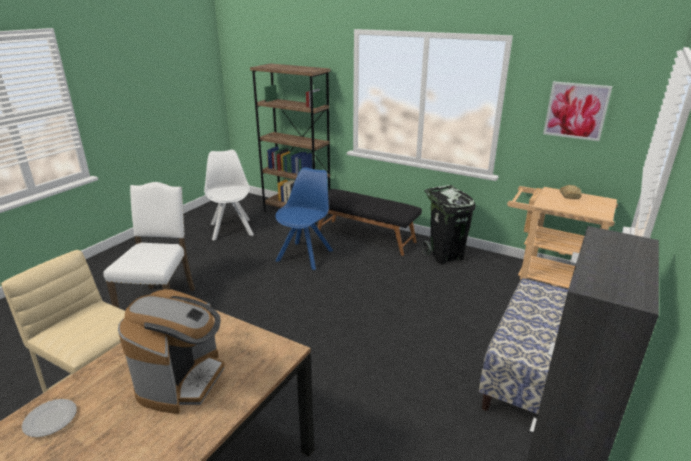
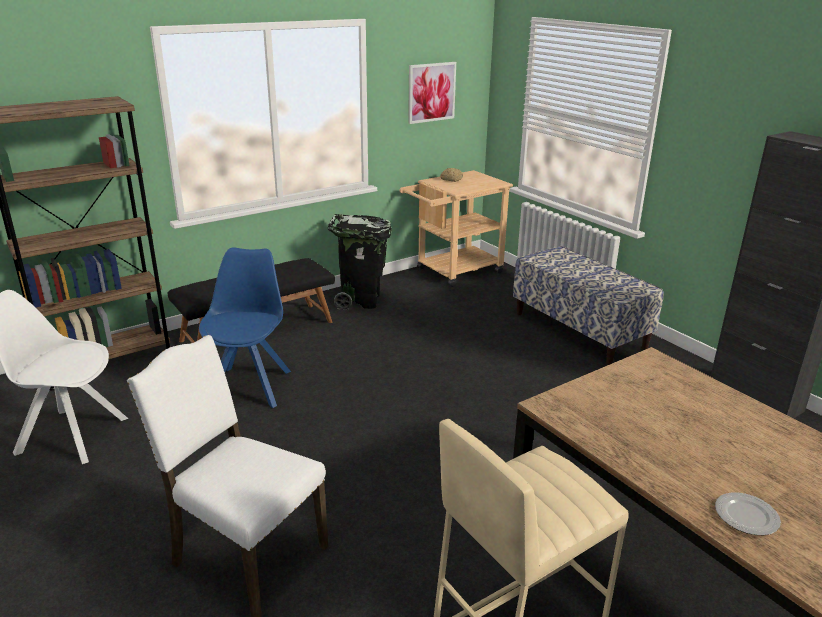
camera: 65 degrees left, 0 degrees up
coffee machine [118,289,225,414] -> none
blue chair [275,167,333,270] -> blue chair turned 45 degrees clockwise [199,247,291,408]

